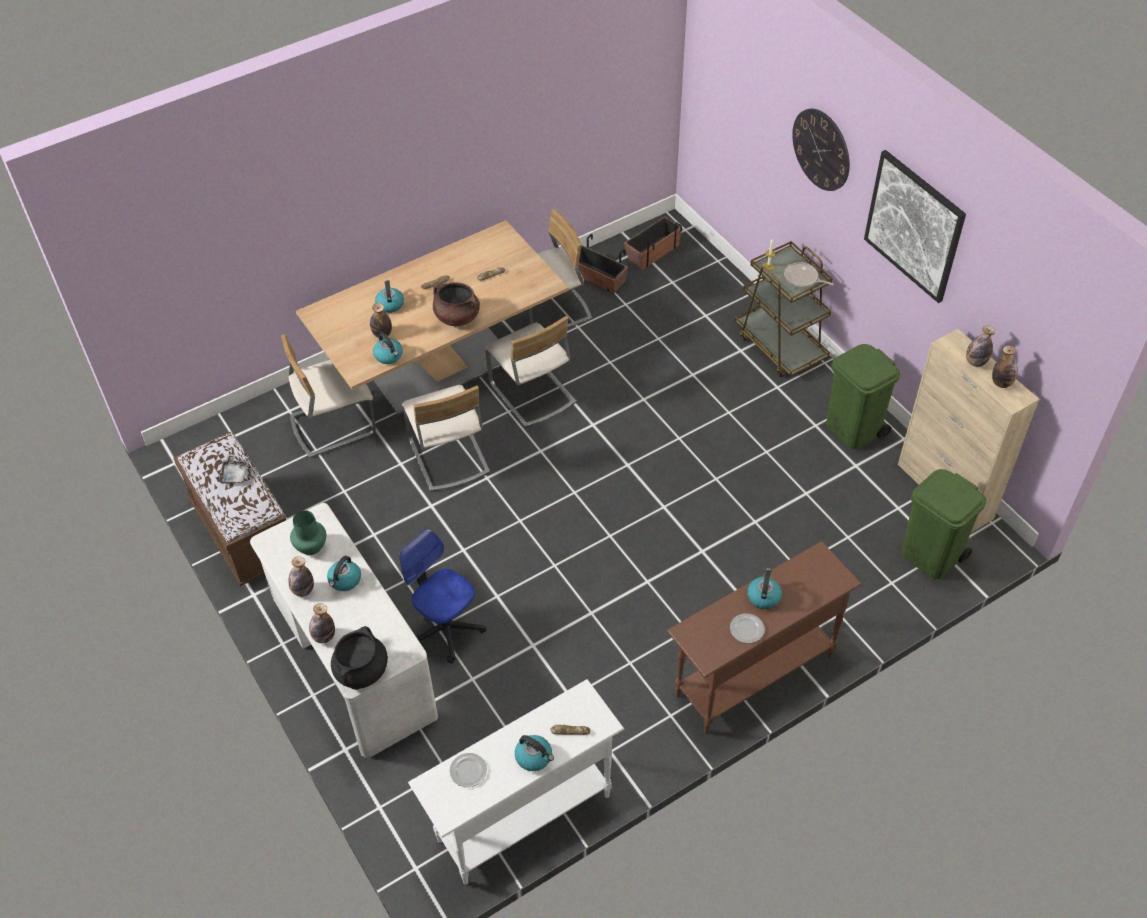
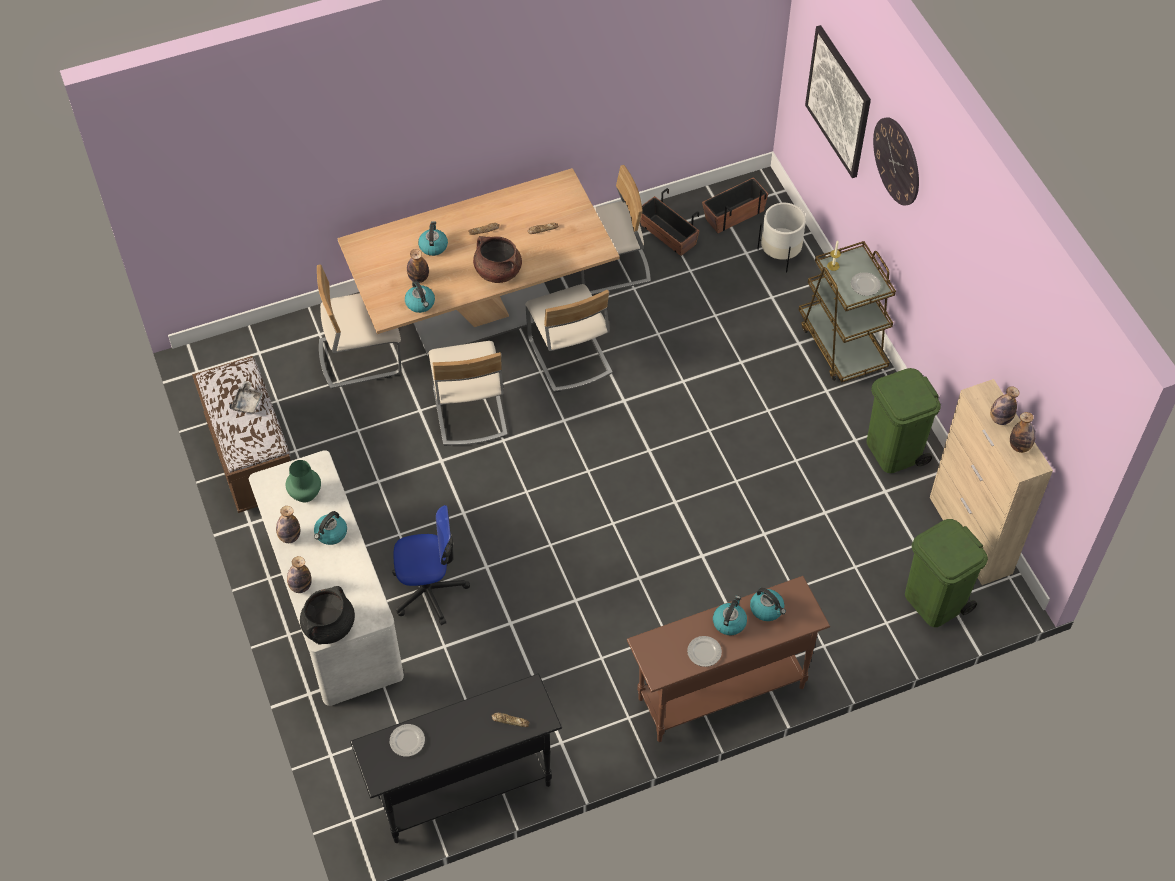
camera: 10 degrees right, 5 degrees up
office chair [399,529,486,663] -> office chair turned 120 degrees clockwise [392,505,470,625]
white console table [408,679,624,885] -> black console table [350,673,562,843]
kettle [515,735,554,771] -> kettle moved to [750,588,786,621]
frying pan [784,263,833,287] -> plate [851,272,881,296]
picture [864,150,966,303] -> picture moved to [805,25,871,178]
none -> white planter [757,203,806,273]

